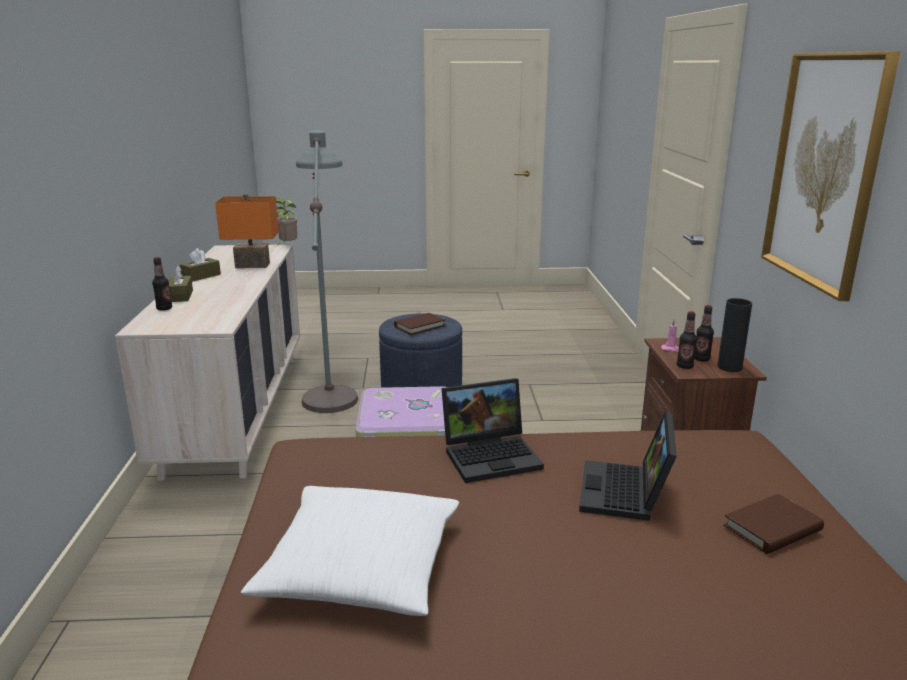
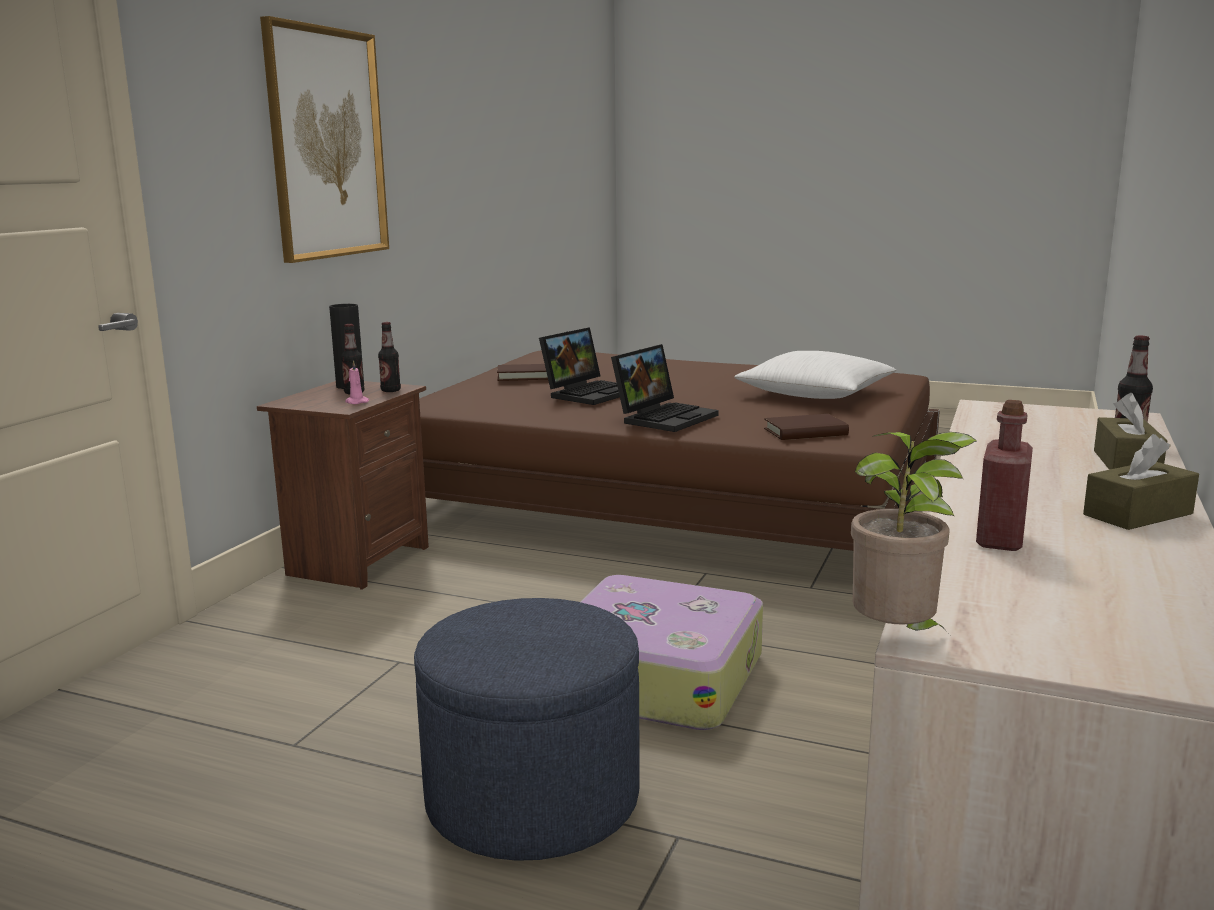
camera: 155 degrees left, 5 degrees down
orange table lamp [215,194,279,268] -> red bottle [976,400,1033,551]
grey floor lamp [296,130,358,413] -> none
brown book [394,313,445,335] -> brown book moved to [764,414,849,440]
laptop [442,378,544,483] -> laptop turned 120 degrees clockwise [611,344,719,432]

